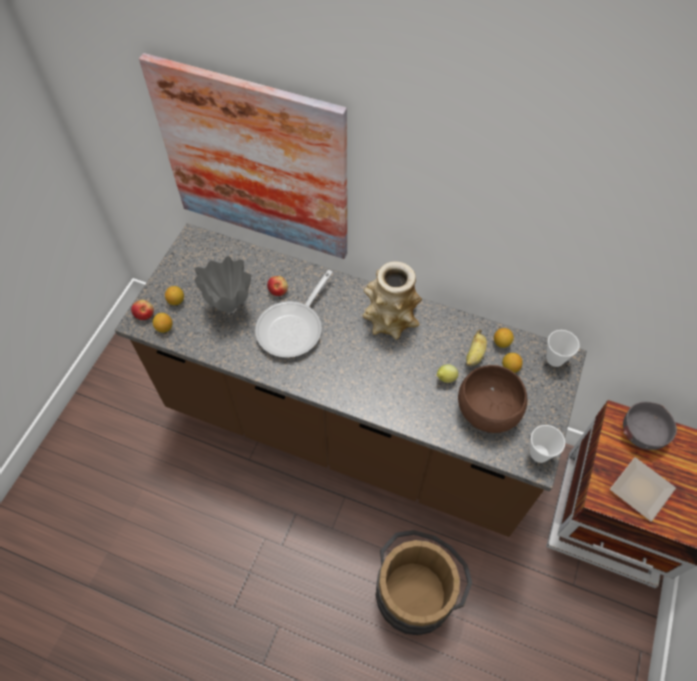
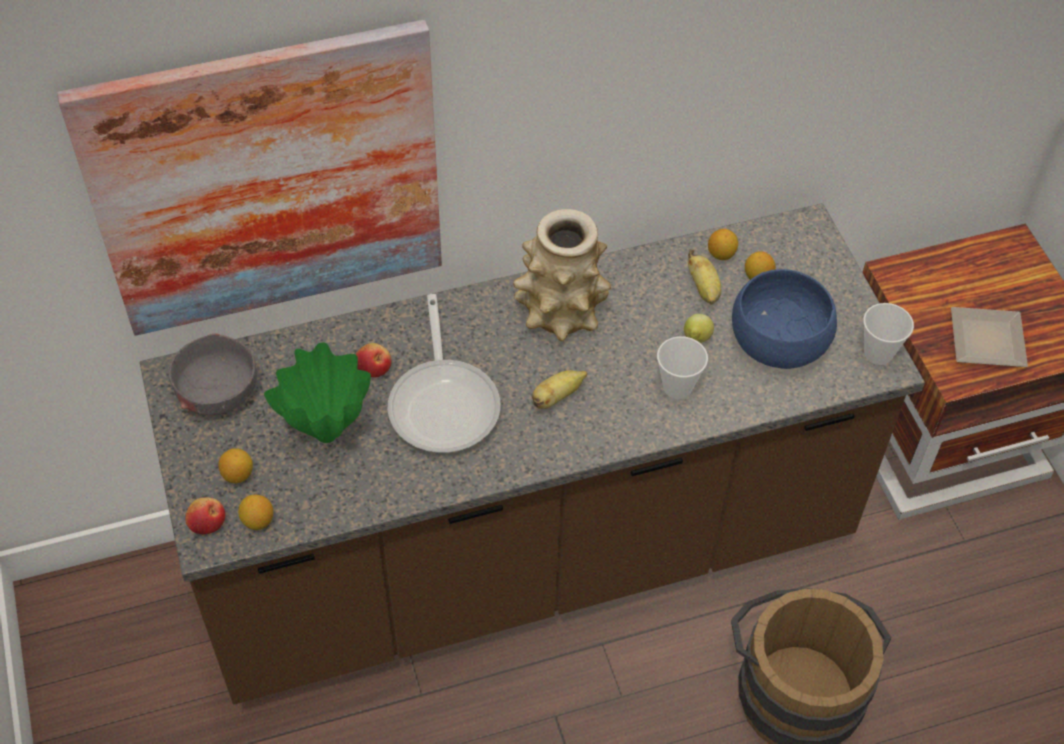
camera: 40 degrees left, 5 degrees down
grey vase [194,256,251,313] -> green vase [264,342,371,443]
brown bowl [458,365,527,433] -> blue bowl [732,269,837,369]
cup [546,330,580,367] -> cup moved to [657,336,708,399]
grey bowl [623,402,677,450] -> grey bowl moved to [169,333,257,415]
none -> banana [532,370,588,409]

